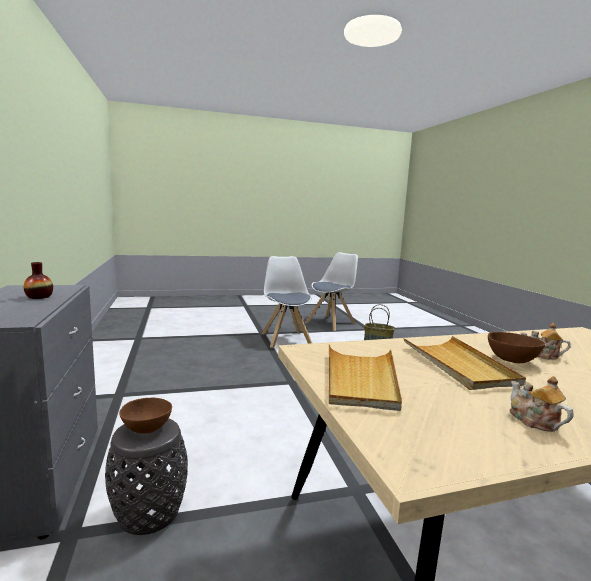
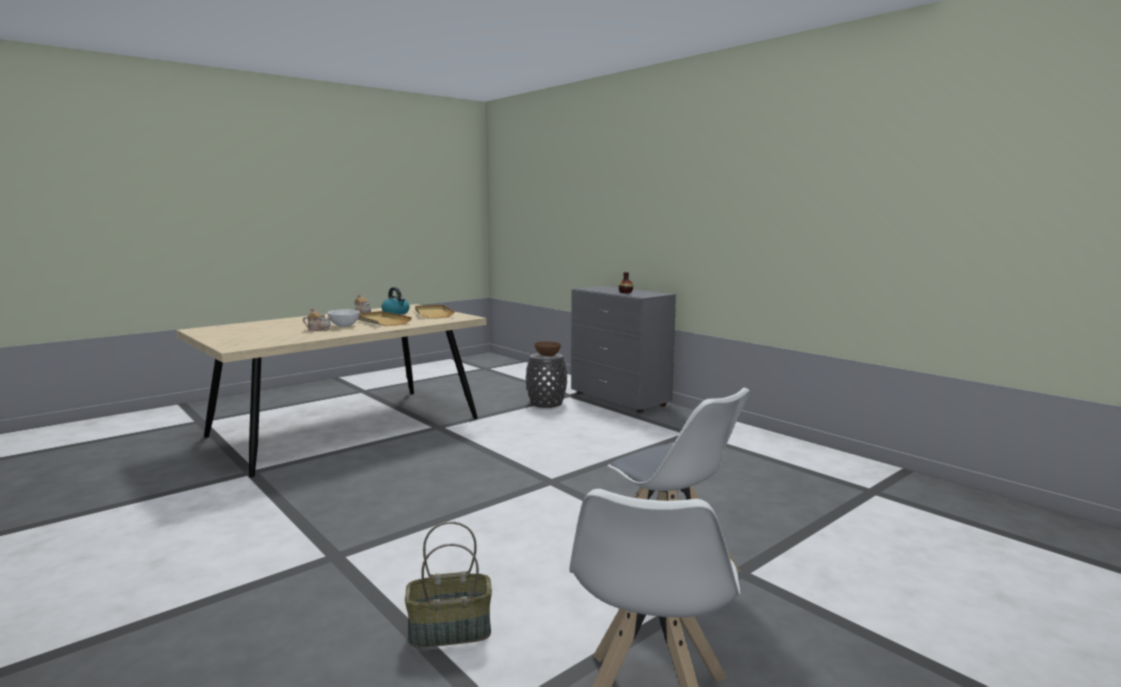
camera: 155 degrees right, 0 degrees up
brown bowl [488,332,545,363] -> white bowl [327,309,360,327]
none -> kettle [381,287,410,315]

